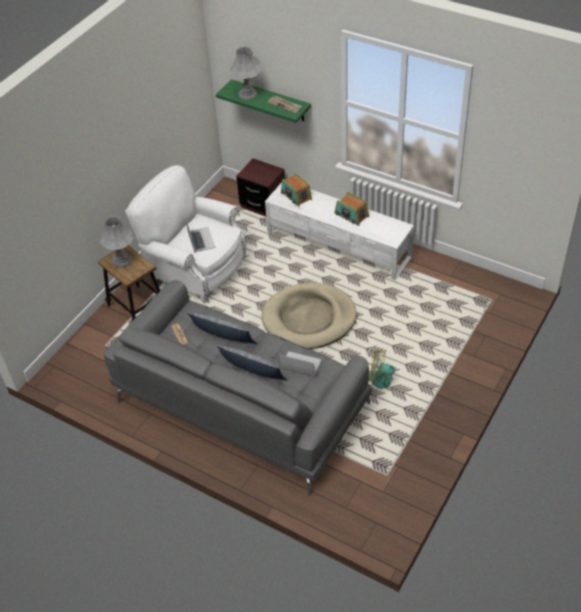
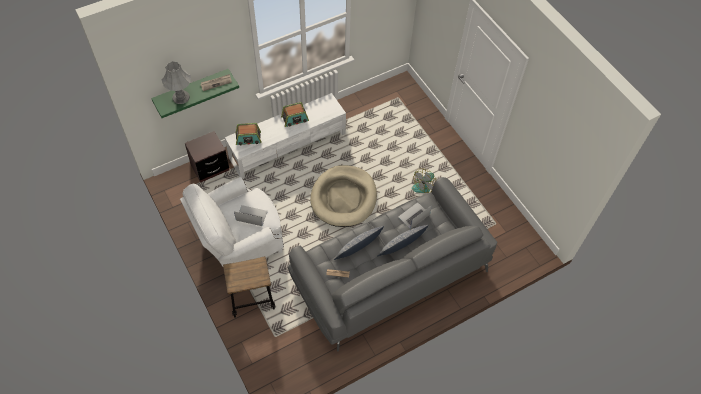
camera: 65 degrees left, 10 degrees up
grey table lamp [100,216,134,267] -> none

